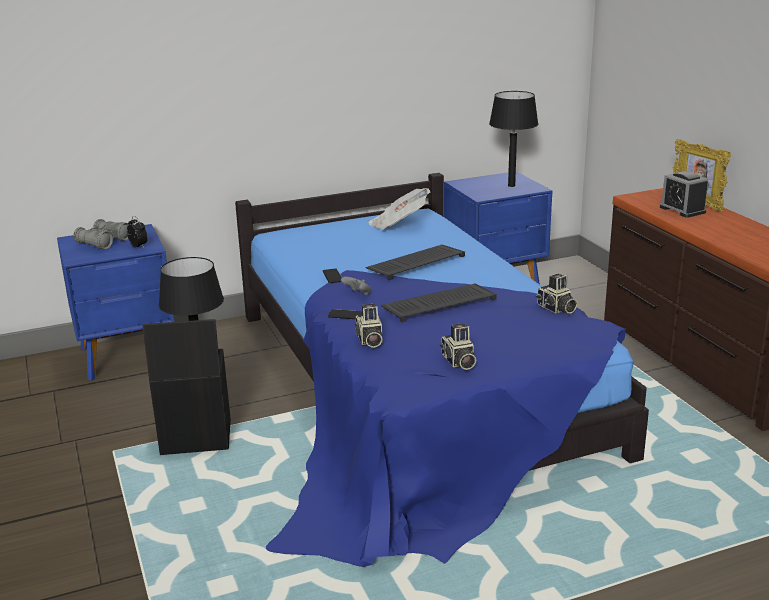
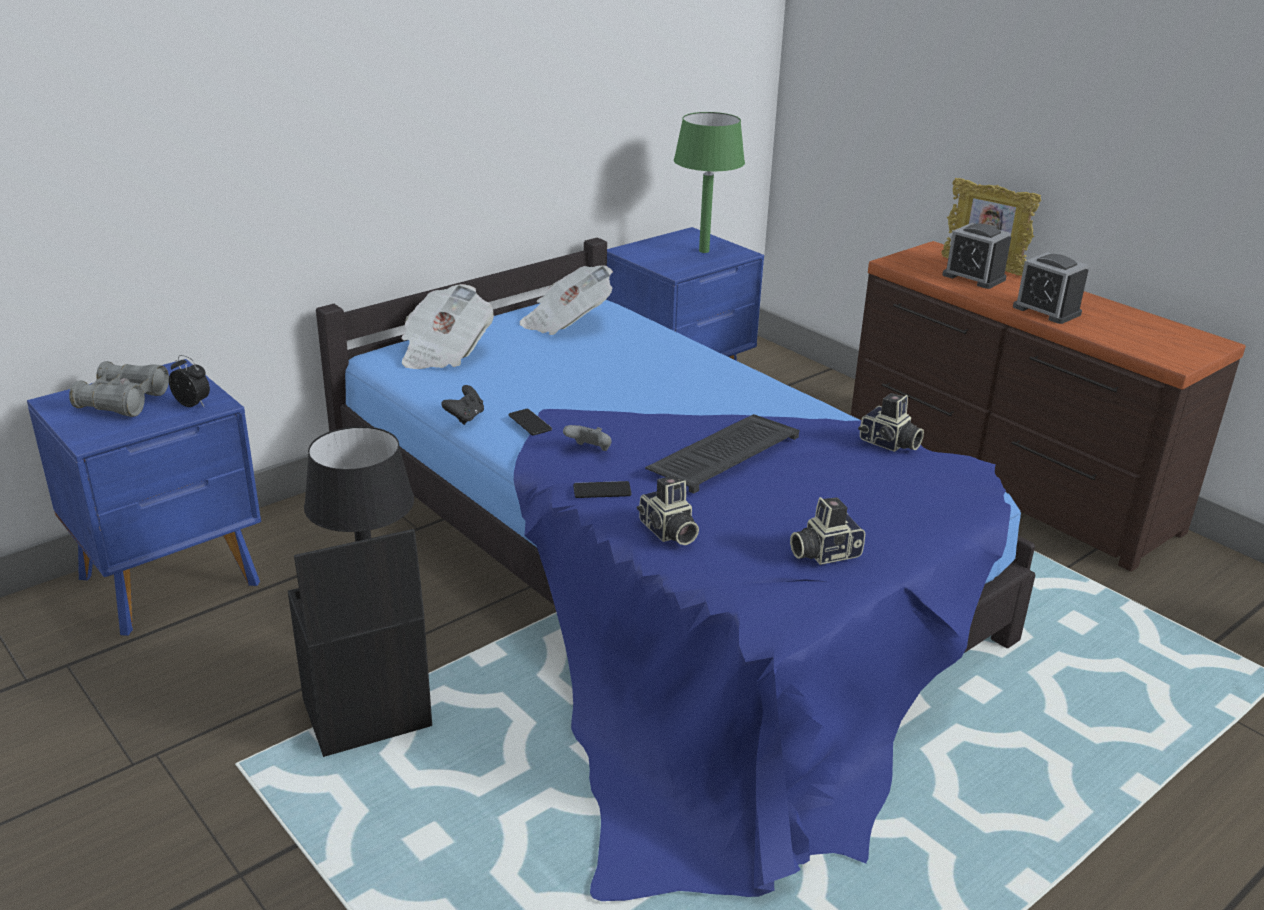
camera: 20 degrees left, 5 degrees up
keyboard [366,245,465,280] -> none
camera [440,323,476,370] -> camera turned 105 degrees clockwise [790,497,865,565]
black table lamp [489,91,538,187] -> green table lamp [674,112,745,253]
none -> newspaper [401,284,494,369]
none -> black game controller [441,385,484,425]
none -> alarm clock [1013,252,1089,324]

